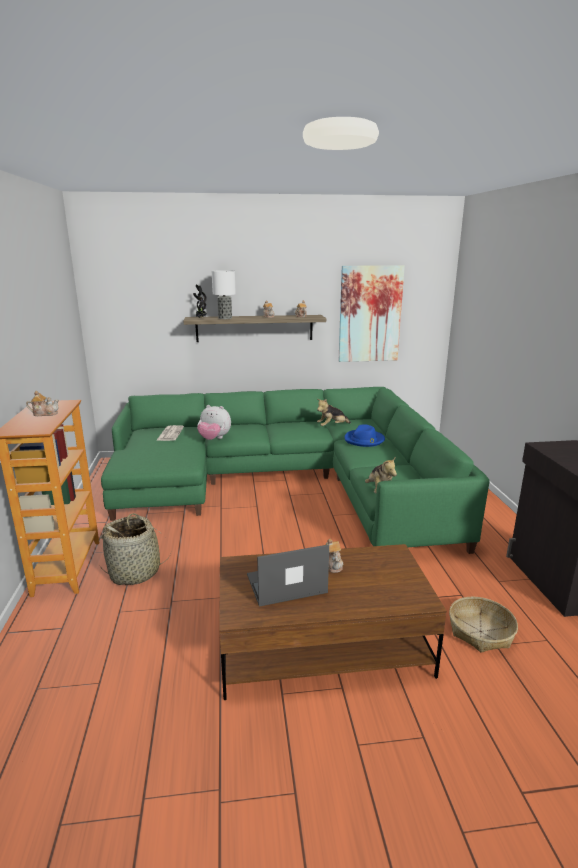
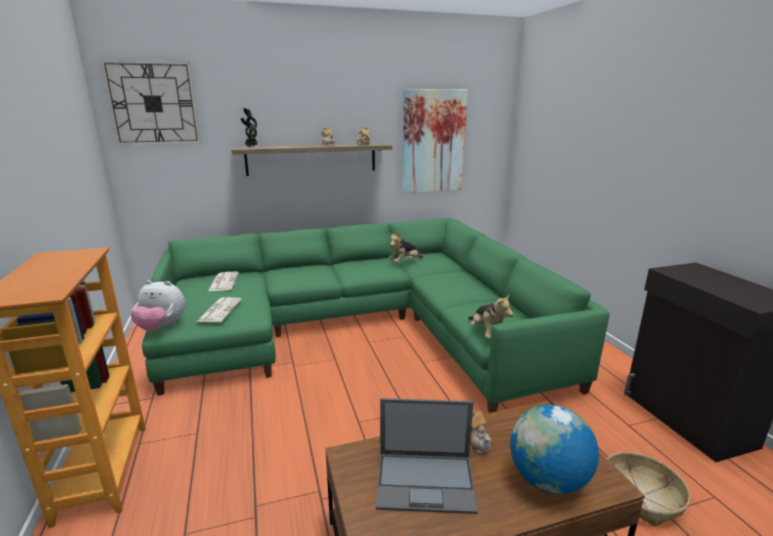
camera: 10 degrees left, 0 degrees up
teapot [26,391,59,416] -> none
basket [99,513,172,585] -> none
plush toy [197,405,231,440] -> plush toy moved to [131,280,185,331]
table lamp [212,270,236,319] -> none
laptop [247,544,329,607] -> laptop turned 150 degrees counterclockwise [376,398,478,514]
blue hat [344,424,385,447] -> none
none -> wall clock [99,59,201,146]
none -> newspaper [196,297,242,322]
none -> globe [510,405,599,494]

